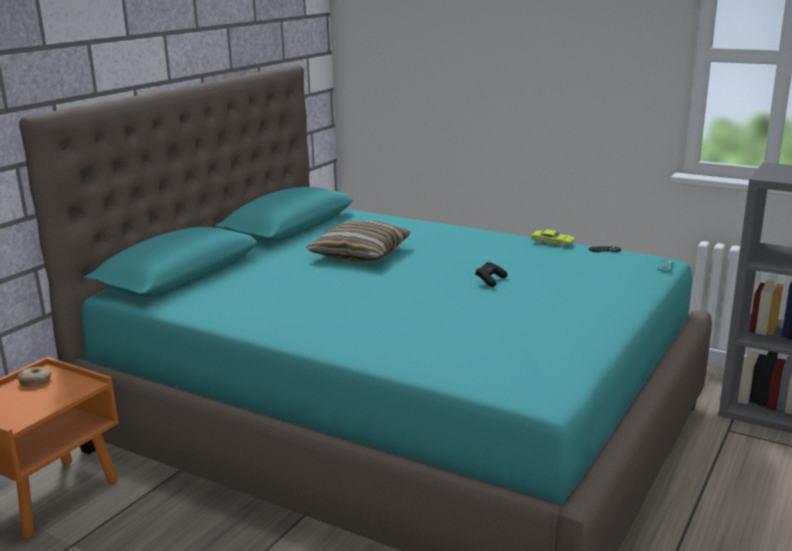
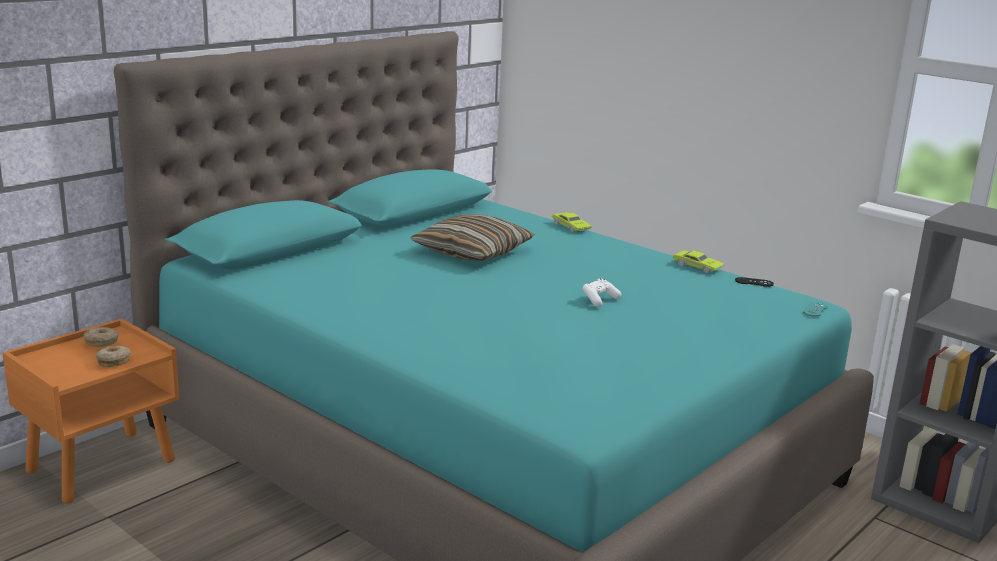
camera: 10 degrees right, 0 degrees up
black game controller [475,262,507,287] -> white game controller [582,278,621,307]
none -> donut [96,346,131,367]
none -> green toy car [552,212,592,232]

